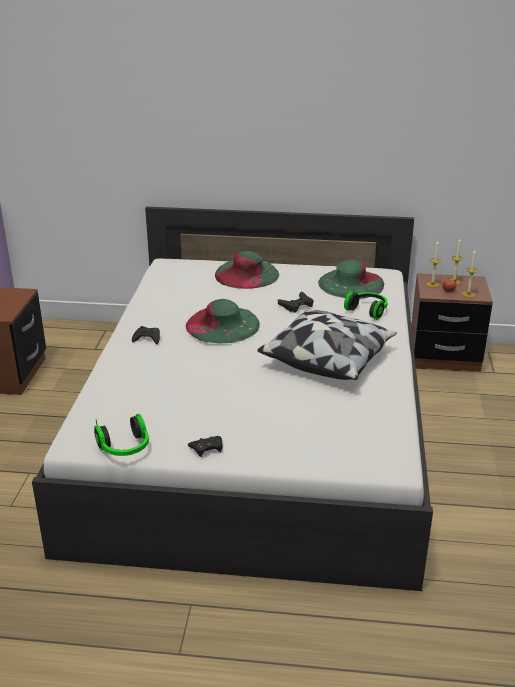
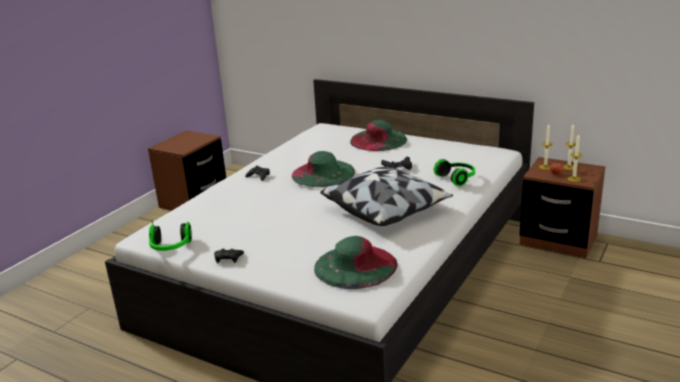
camera: 25 degrees right, 5 degrees down
green hat [318,259,384,299] -> green hat moved to [314,236,398,289]

